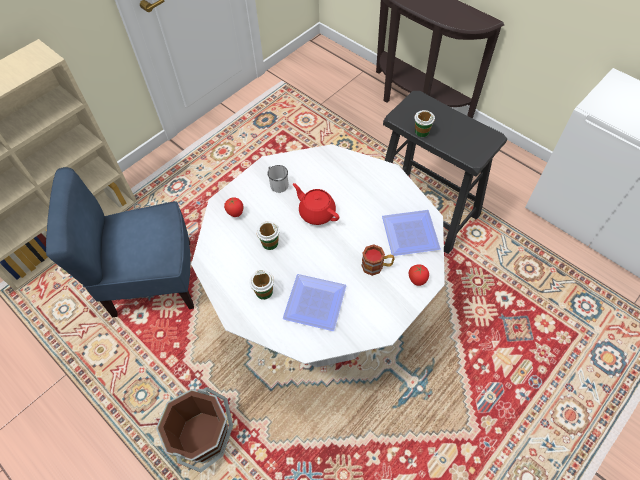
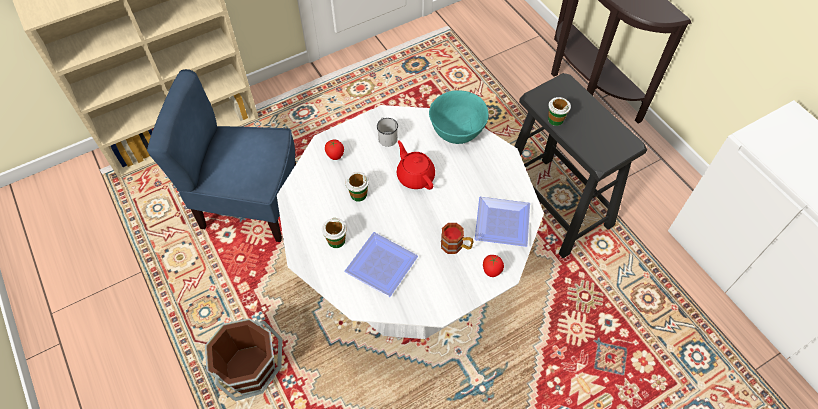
camera: 15 degrees right, 0 degrees up
none -> turquoise bowl [429,90,489,144]

